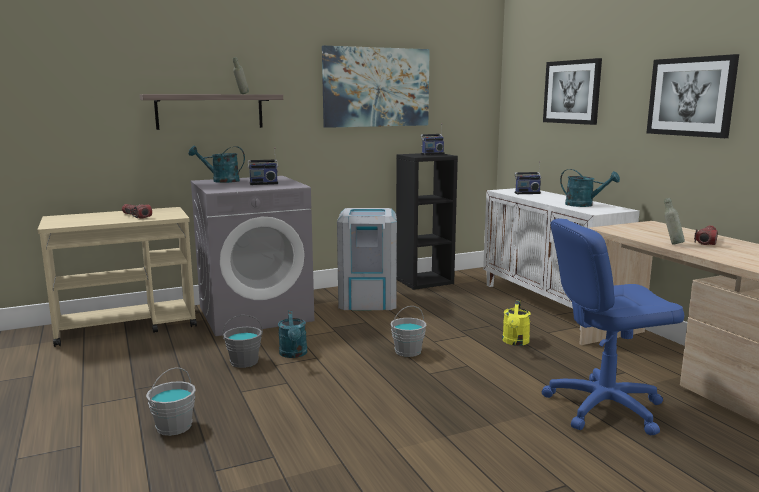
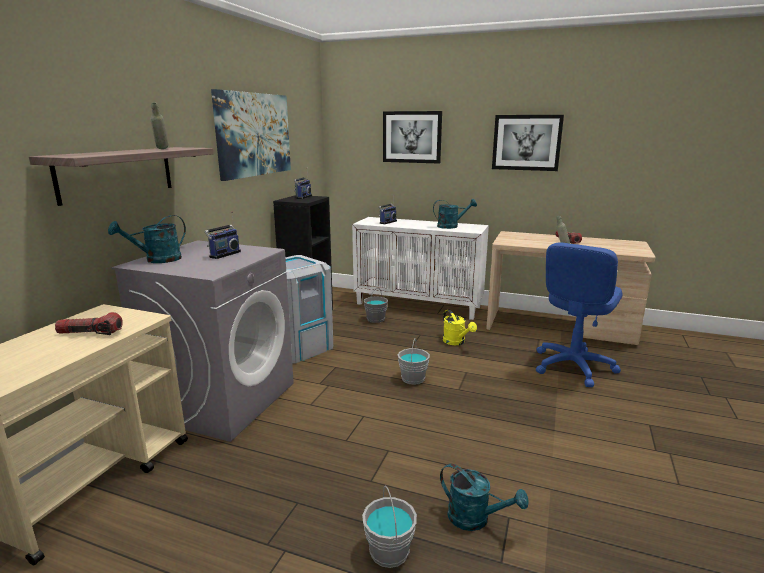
camera: 45 degrees left, 5 degrees up
grey bucket [222,315,263,368] -> grey bucket moved to [364,288,388,323]
turquoise watering can [278,310,307,358] -> turquoise watering can moved to [440,463,529,531]

